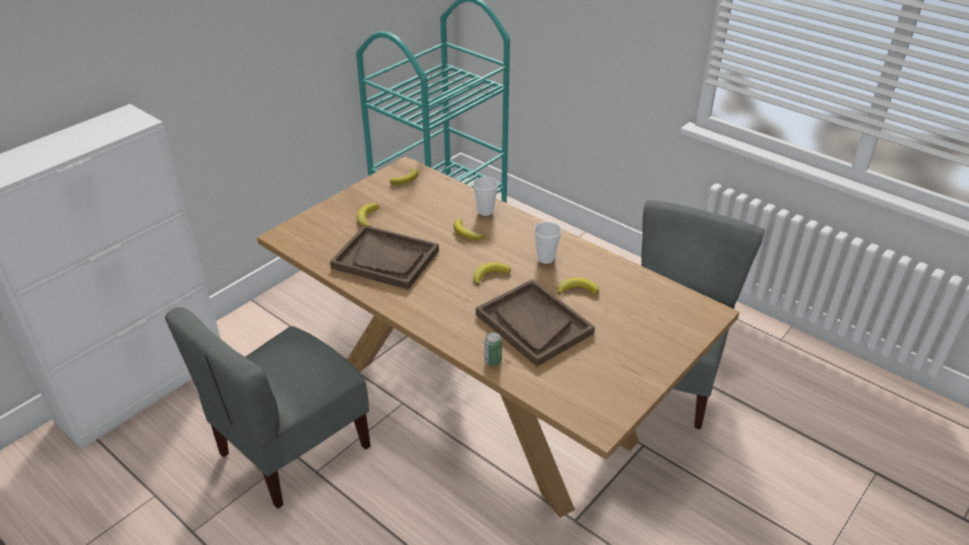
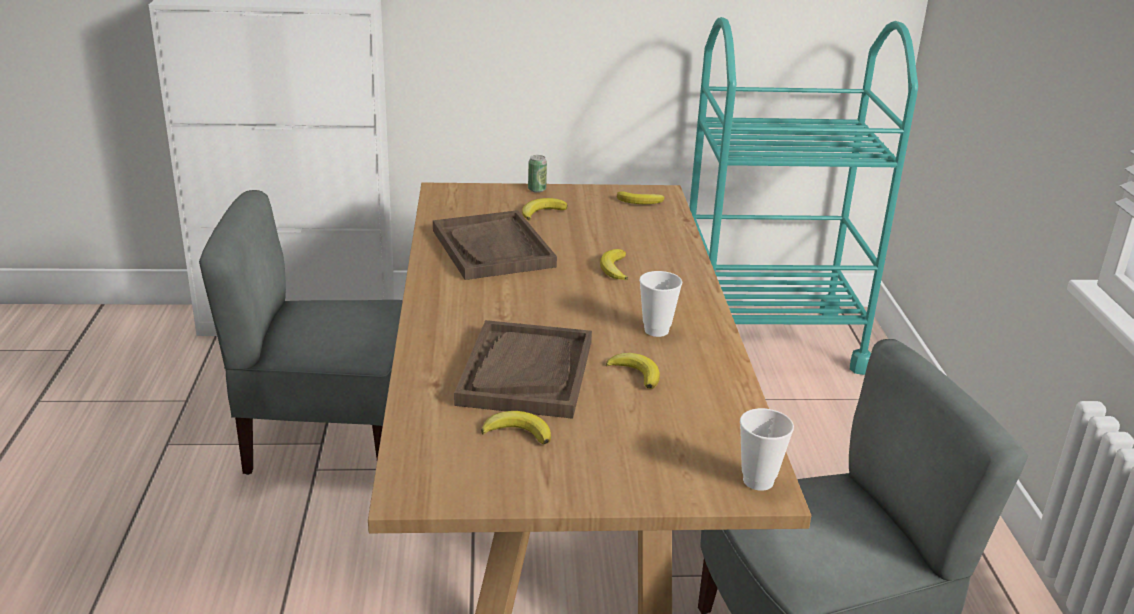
camera: 45 degrees right, 10 degrees down
cup [473,177,498,216] -> cup moved to [740,408,794,491]
banana [473,262,511,285] -> banana moved to [481,411,551,444]
can [484,332,502,366] -> can moved to [528,155,547,193]

